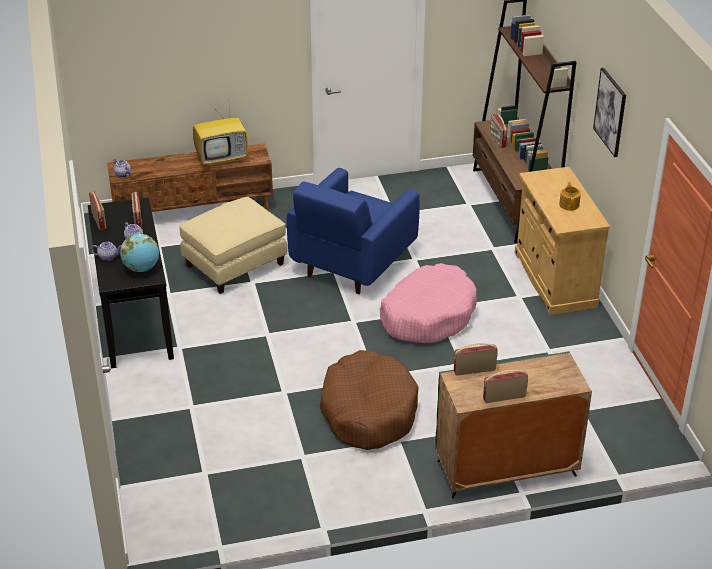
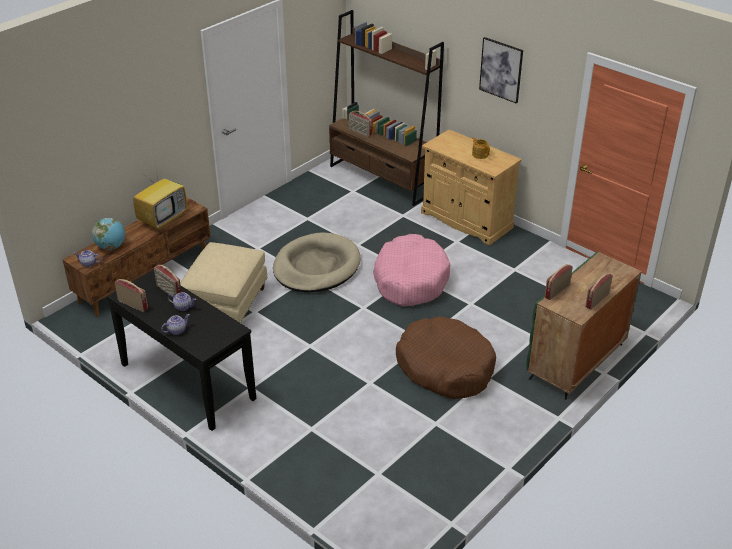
camera: 35 degrees left, 0 degrees up
globe [120,234,159,272] -> globe moved to [92,218,125,250]
blue armchair [287,168,420,294] -> beige dog bed [273,232,360,293]

